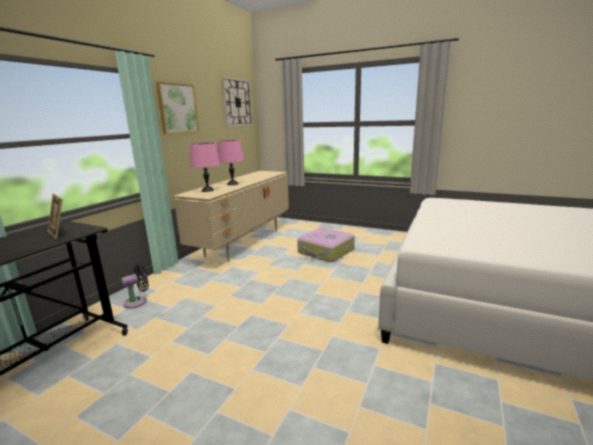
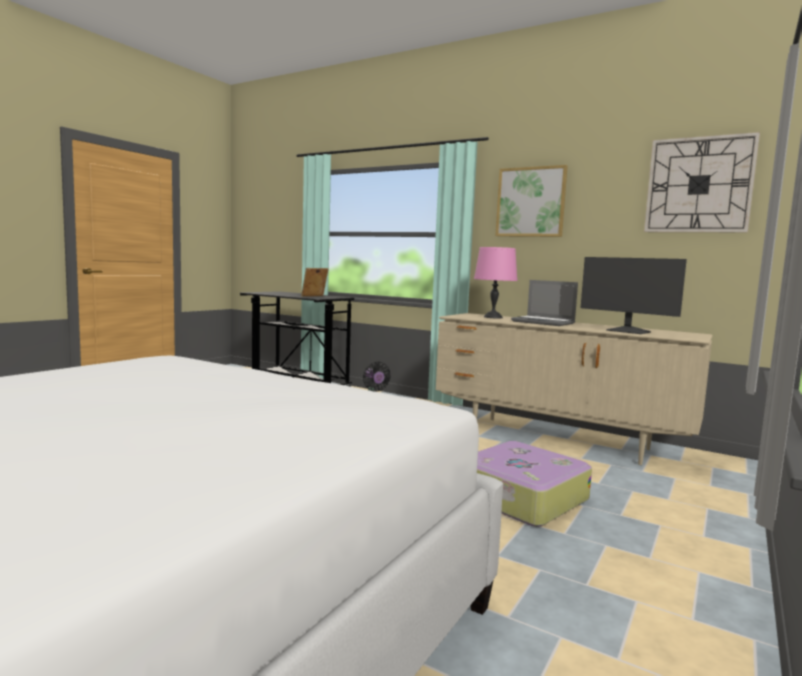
camera: 95 degrees right, 10 degrees down
pink table lamp [217,140,244,185] -> laptop [511,280,578,326]
none -> monitor [581,257,687,334]

